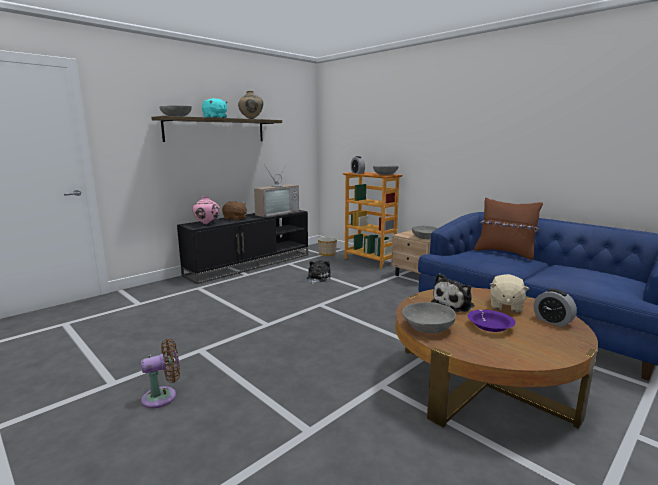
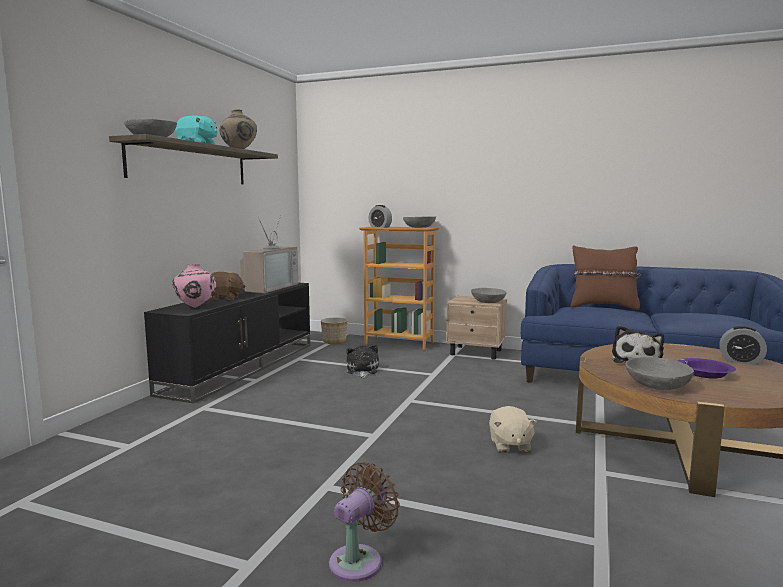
camera: 25 degrees left, 5 degrees down
beige plush toy [490,274,529,313] -> beige plush toy moved to [489,406,537,453]

